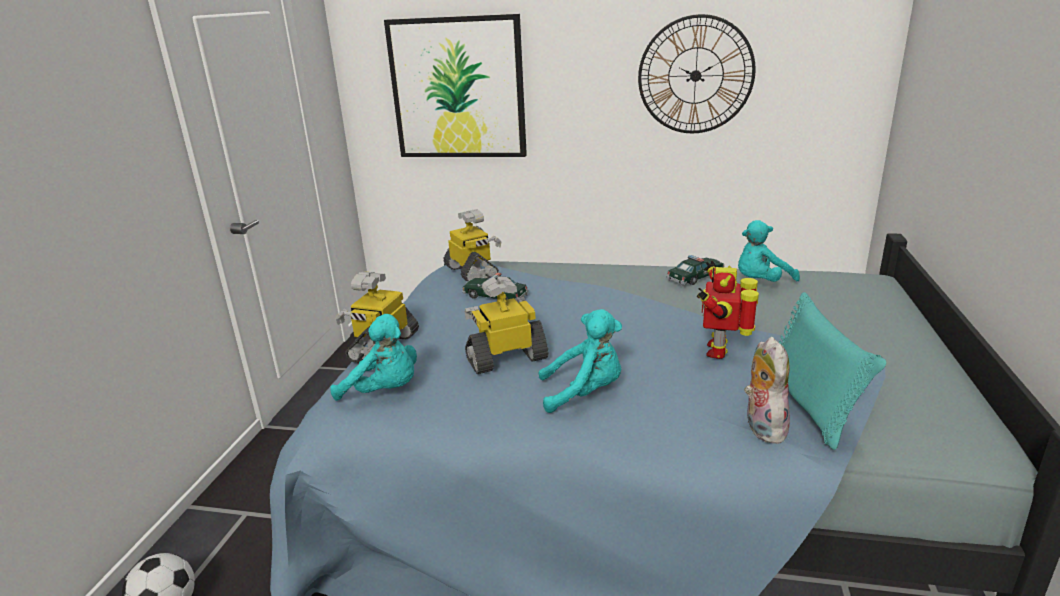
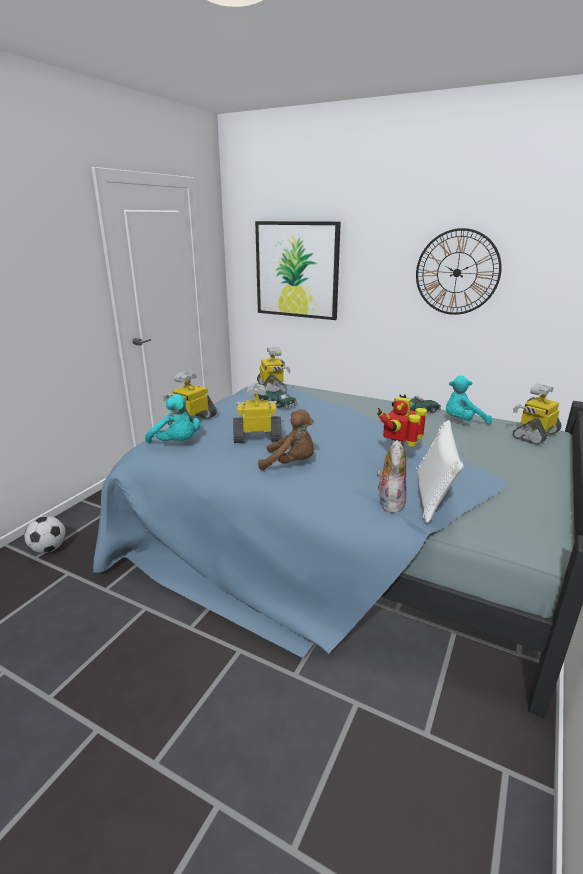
camera: 15 degrees right, 0 degrees up
turquoise plush toy [539,309,622,413] -> brown plush toy [258,409,314,470]
turquoise pillow [779,292,886,450] -> white pillow [416,420,464,523]
none -> toy robot [513,383,562,444]

